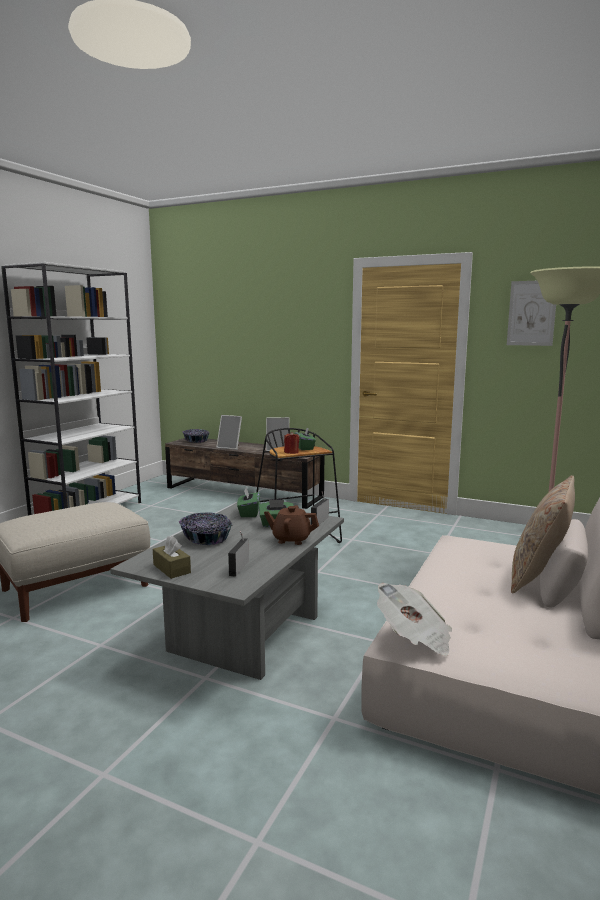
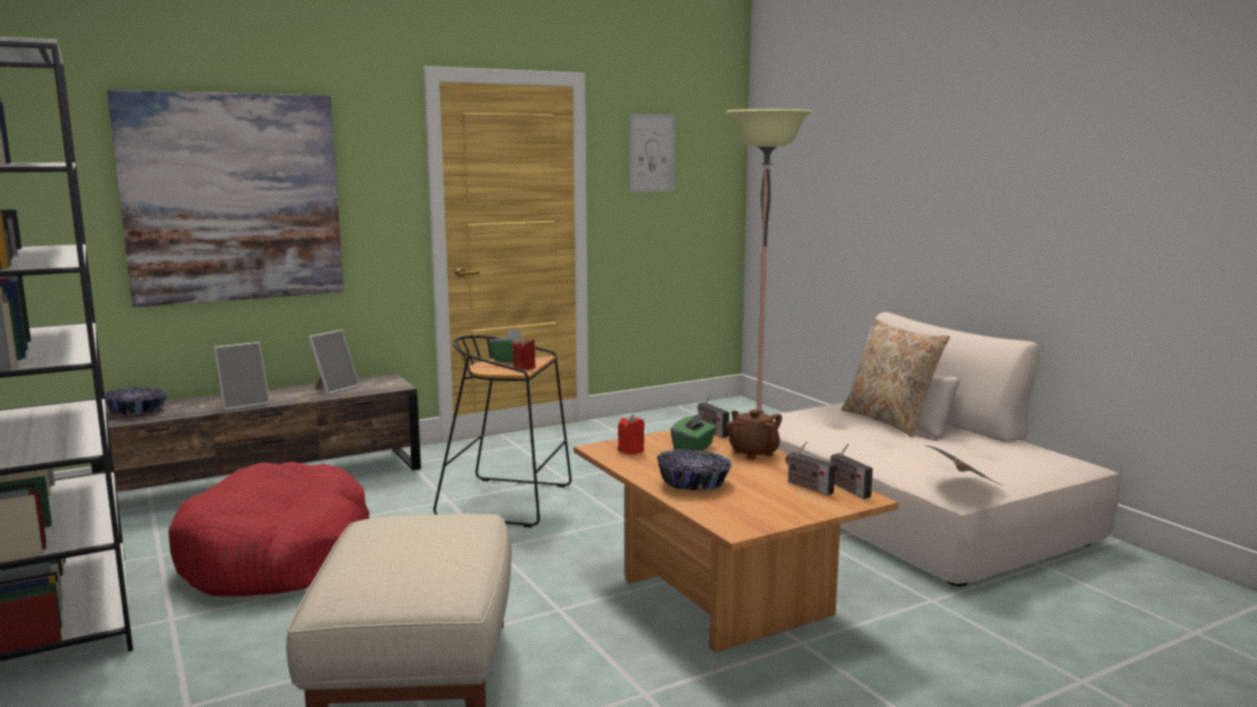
camera: 55 degrees left, 0 degrees up
grey coffee table [110,503,344,680] -> brown coffee table [574,430,898,652]
brown tissue box [153,535,191,579] -> none
green tissue box [237,487,260,517] -> red candle [618,415,645,454]
brown teapot [264,505,319,545] -> brown teapot turned 105 degrees clockwise [726,410,782,460]
none -> picture [107,90,344,307]
none -> red dog bed [168,462,369,597]
none -> radio [830,443,873,499]

